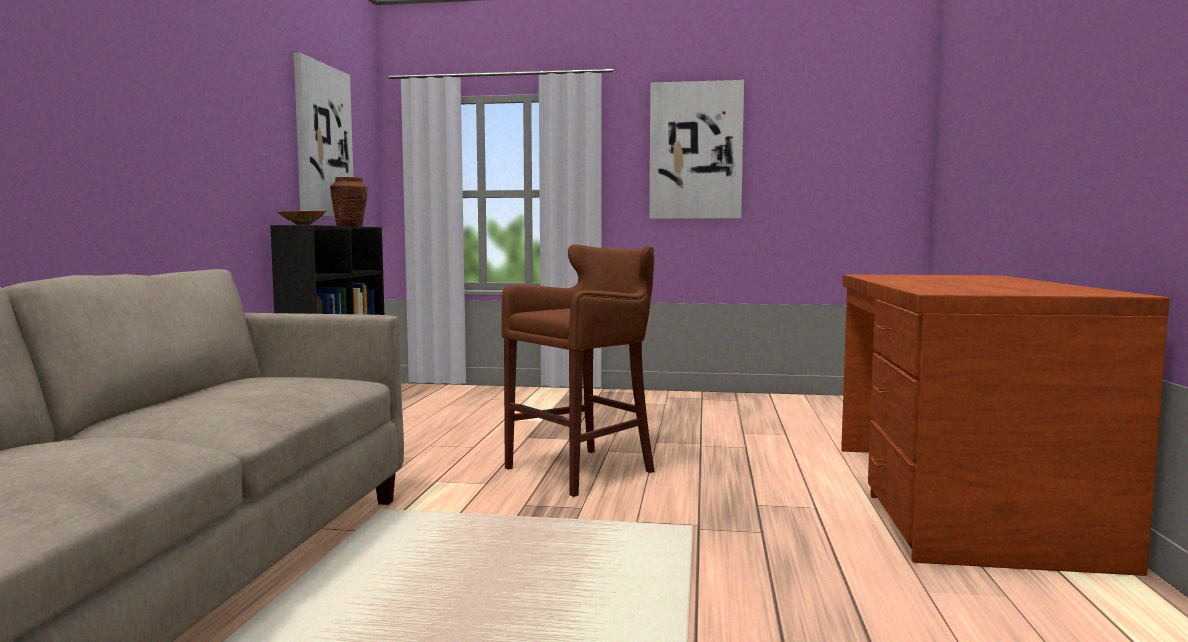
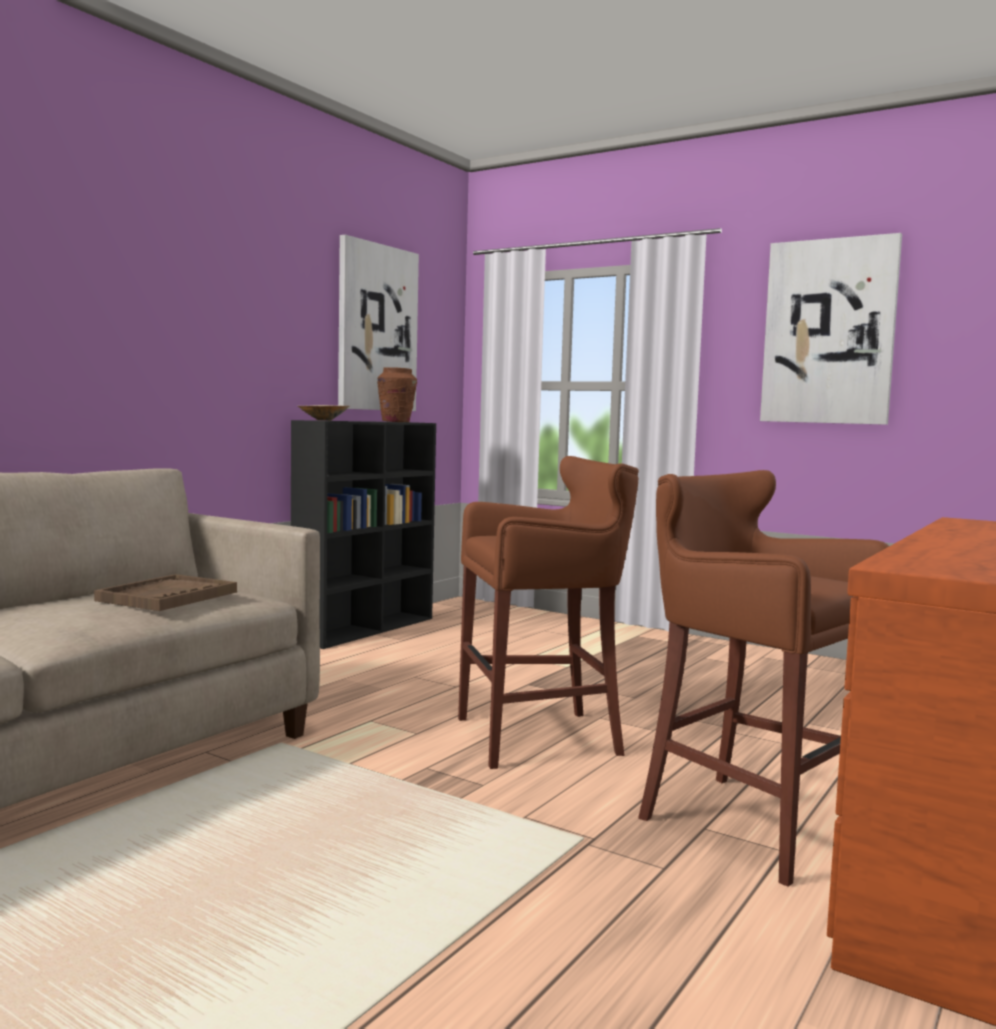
camera: 25 degrees right, 0 degrees up
none -> brown tray [94,574,237,611]
none -> brown stool [638,470,889,887]

